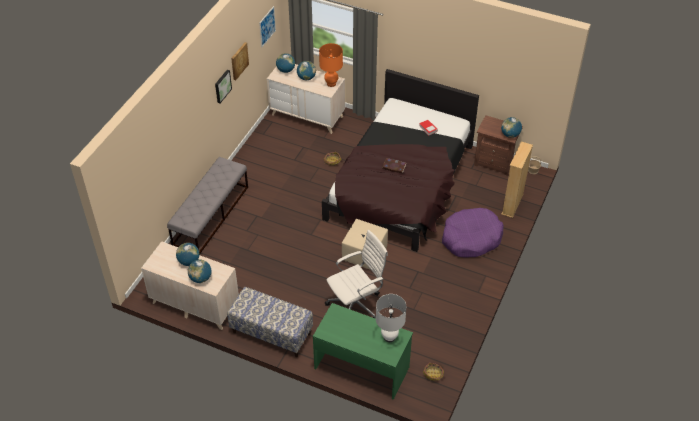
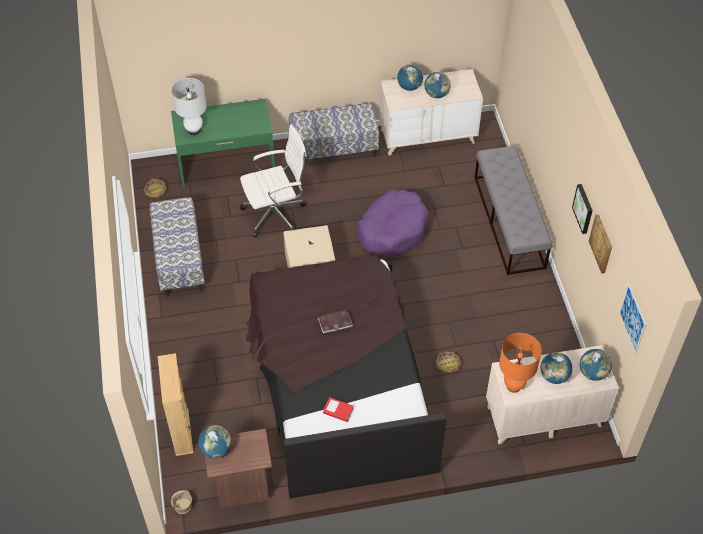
camera: 145 degrees right, 5 degrees up
white office chair [325,230,388,319] -> white office chair turned 135 degrees counterclockwise [240,124,307,237]
purple dog bed [442,208,504,258] -> purple dog bed moved to [357,190,429,256]
none -> bench [150,197,205,297]

